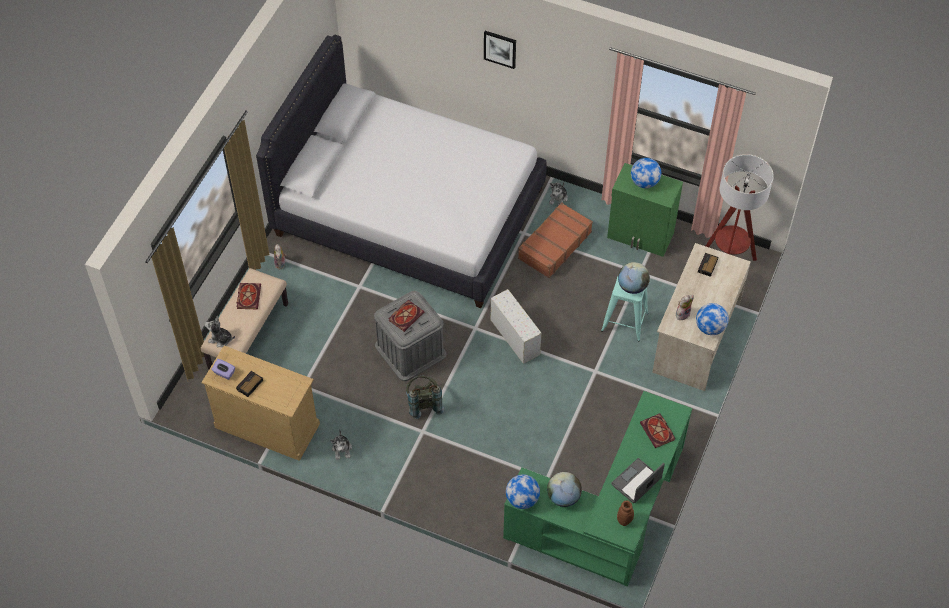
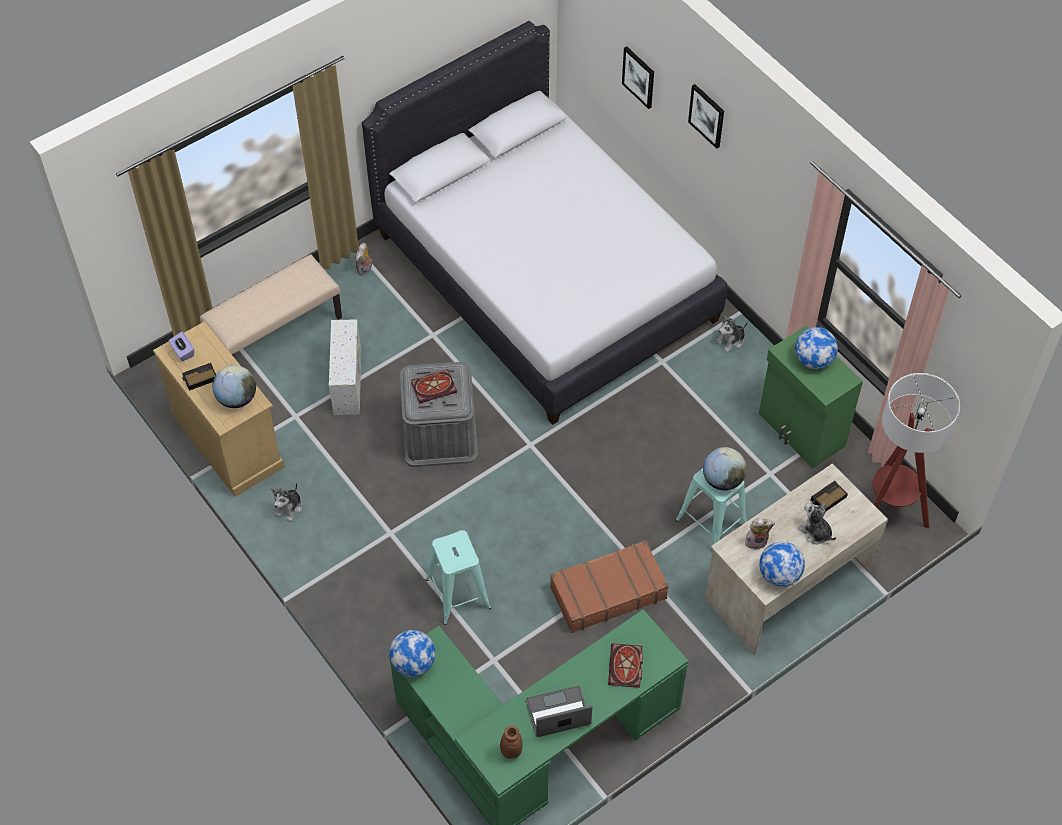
camera: 30 degrees right, 0 degrees up
plush toy [205,316,235,347] -> plush toy moved to [798,502,836,544]
book [237,283,261,309] -> none
grey backpack [406,376,444,419] -> none
white storage box [491,289,542,364] -> white storage box moved to [329,319,361,415]
brown suitcase [518,202,593,278] -> brown suitcase moved to [550,540,669,633]
globe [547,472,582,507] -> globe moved to [213,365,256,408]
none -> turquoise stool [426,530,491,625]
none -> picture [622,46,654,109]

